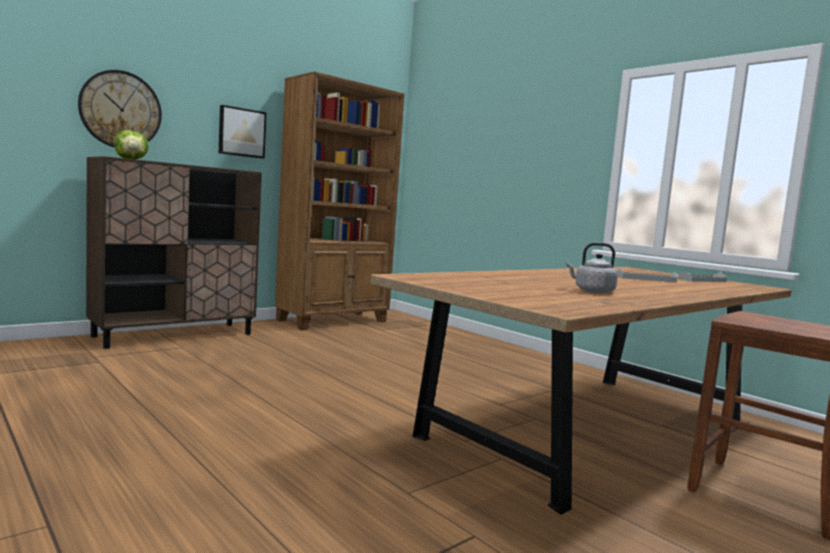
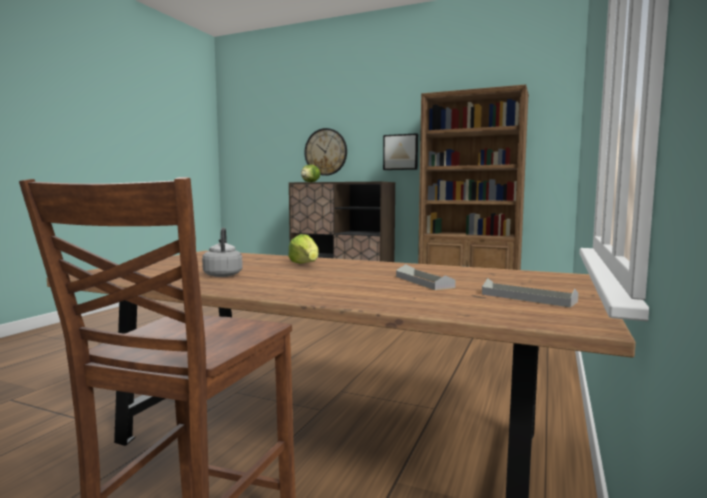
camera: 65 degrees right, 0 degrees up
none -> lettuce [288,234,319,264]

